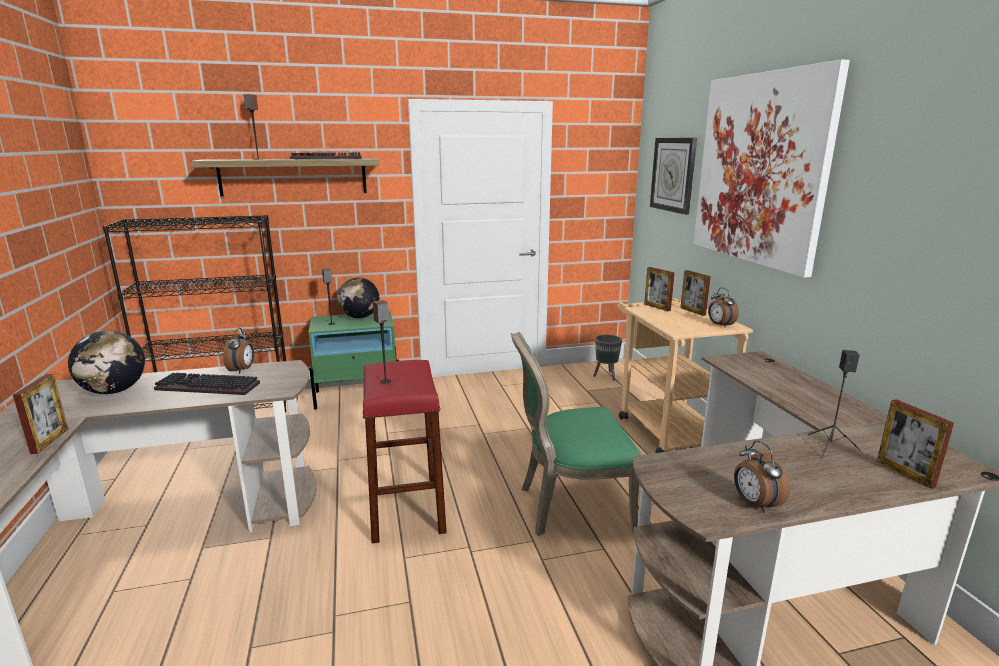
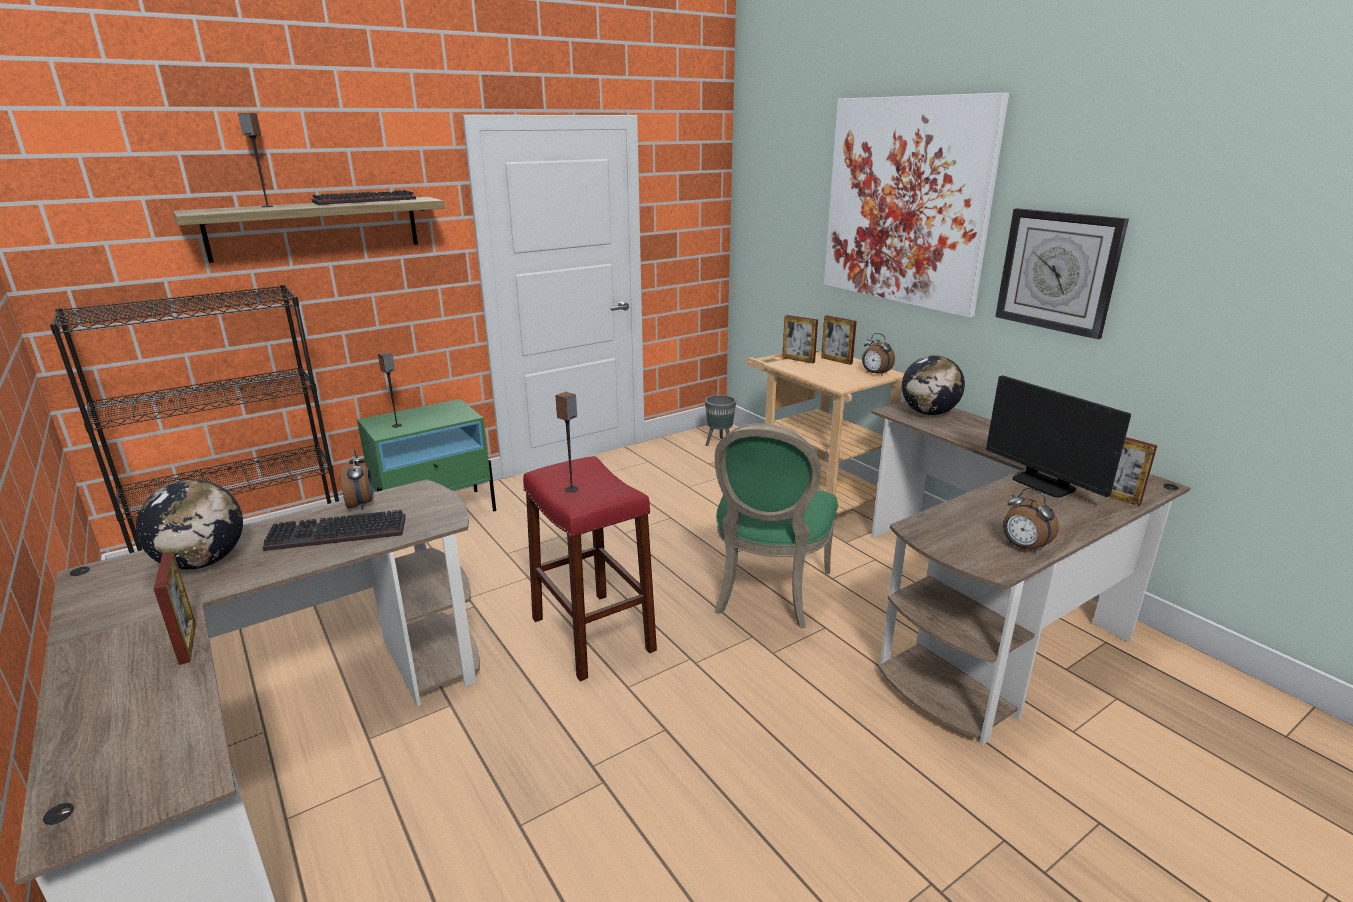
camera: 20 degrees left, 5 degrees up
globe [337,278,379,318] -> globe moved to [902,355,965,415]
green chair [511,332,641,536] -> green chair turned 45 degrees counterclockwise [715,423,838,628]
wall clock [650,138,697,215] -> wall clock moved to [995,208,1129,340]
black speaker [808,350,861,458] -> monitor [986,375,1131,498]

